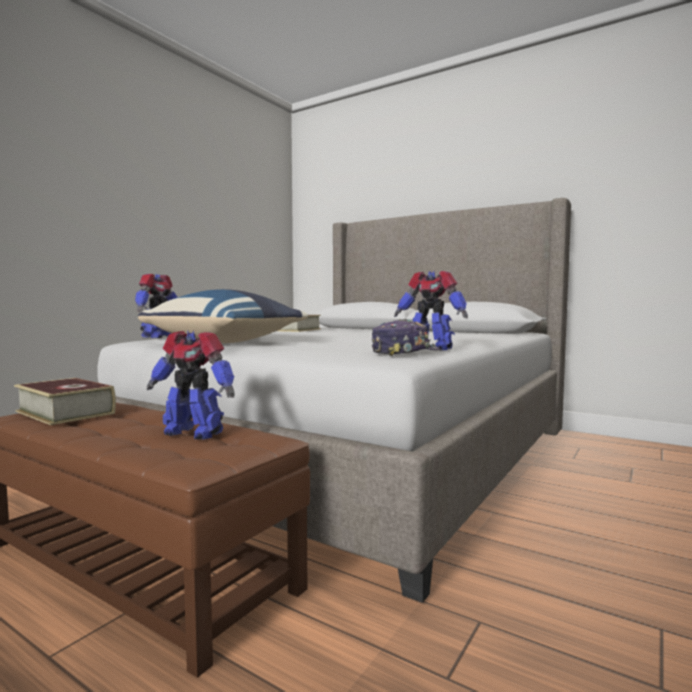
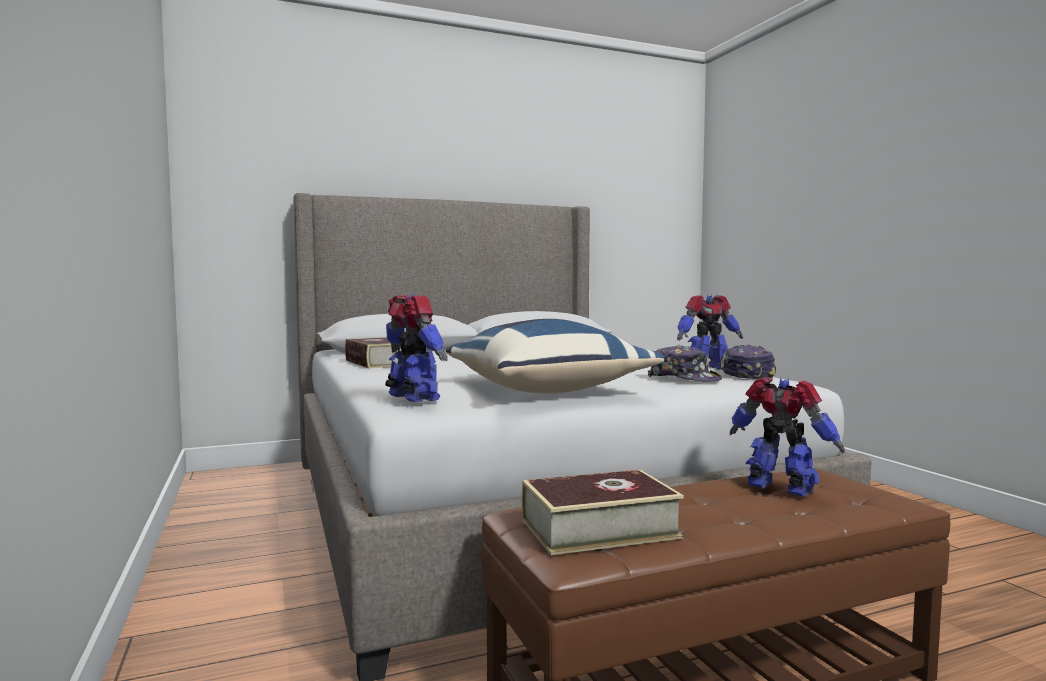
camera: 55 degrees left, 0 degrees up
toy robot [147,330,234,440] -> toy robot turned 105 degrees counterclockwise [730,377,845,497]
none -> cap [648,345,722,382]

